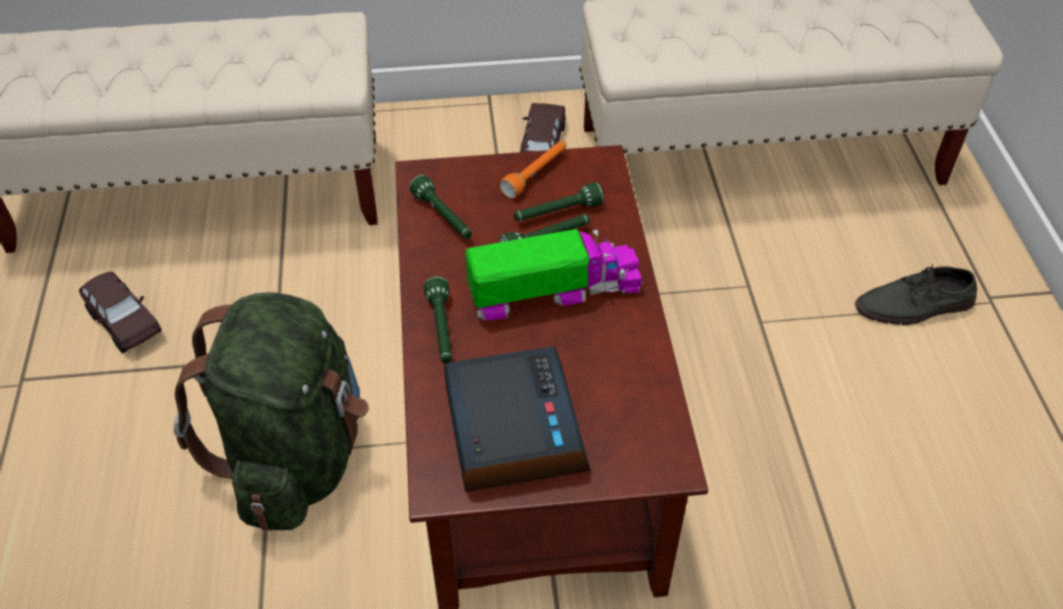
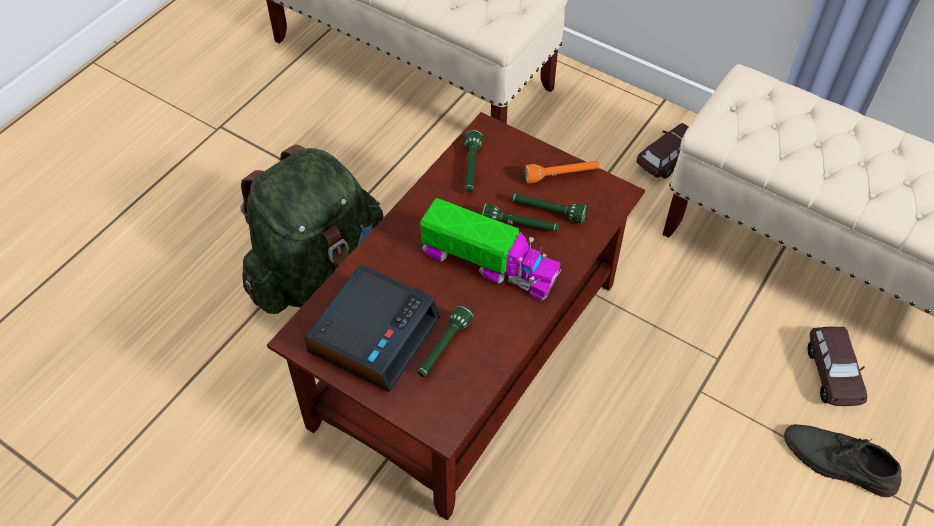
camera: 40 degrees right, 5 degrees up
brown toy car [79,272,161,353] -> brown toy car moved to [808,327,867,406]
green flashlight [424,276,452,364] -> green flashlight moved to [418,305,474,377]

